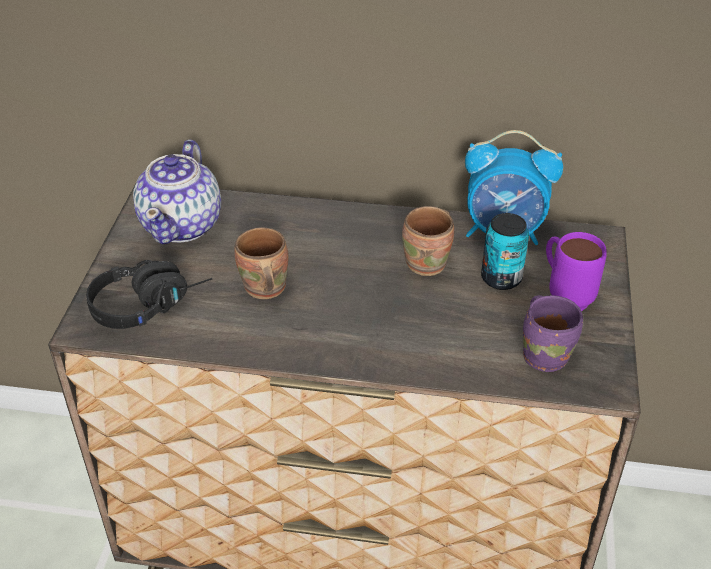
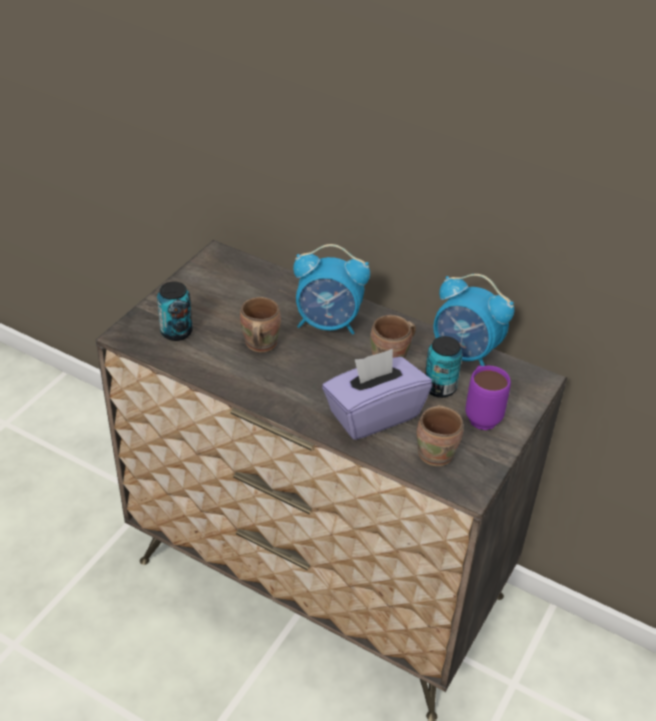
camera: 20 degrees right, 0 degrees up
black headphones [86,260,212,329] -> can [157,282,193,341]
teapot [133,140,221,244] -> none
purple mug [523,295,583,372] -> brown mug [417,405,463,466]
none -> alarm clock [293,244,370,335]
none -> purple tissue box [322,349,432,440]

